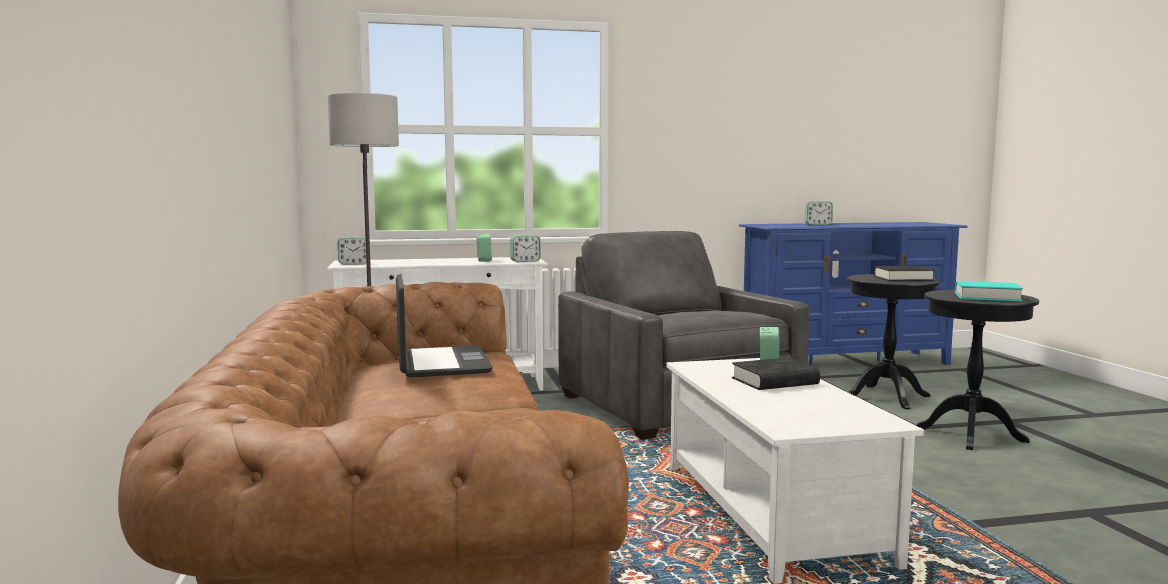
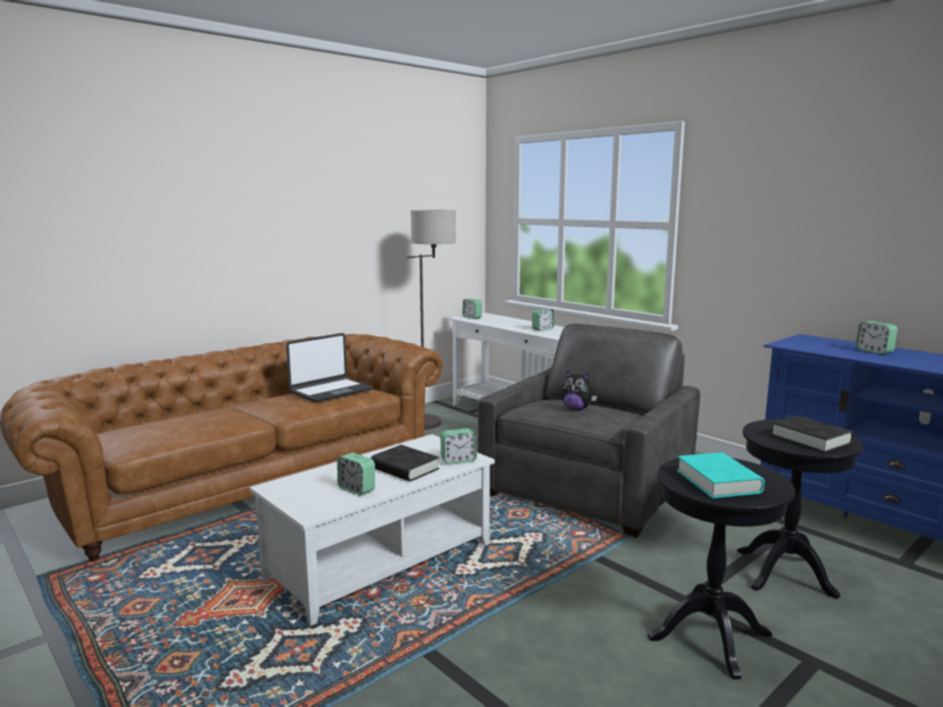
camera: 60 degrees right, 5 degrees up
alarm clock [510,235,541,262] -> alarm clock moved to [337,453,375,496]
none -> plush toy [561,370,597,410]

